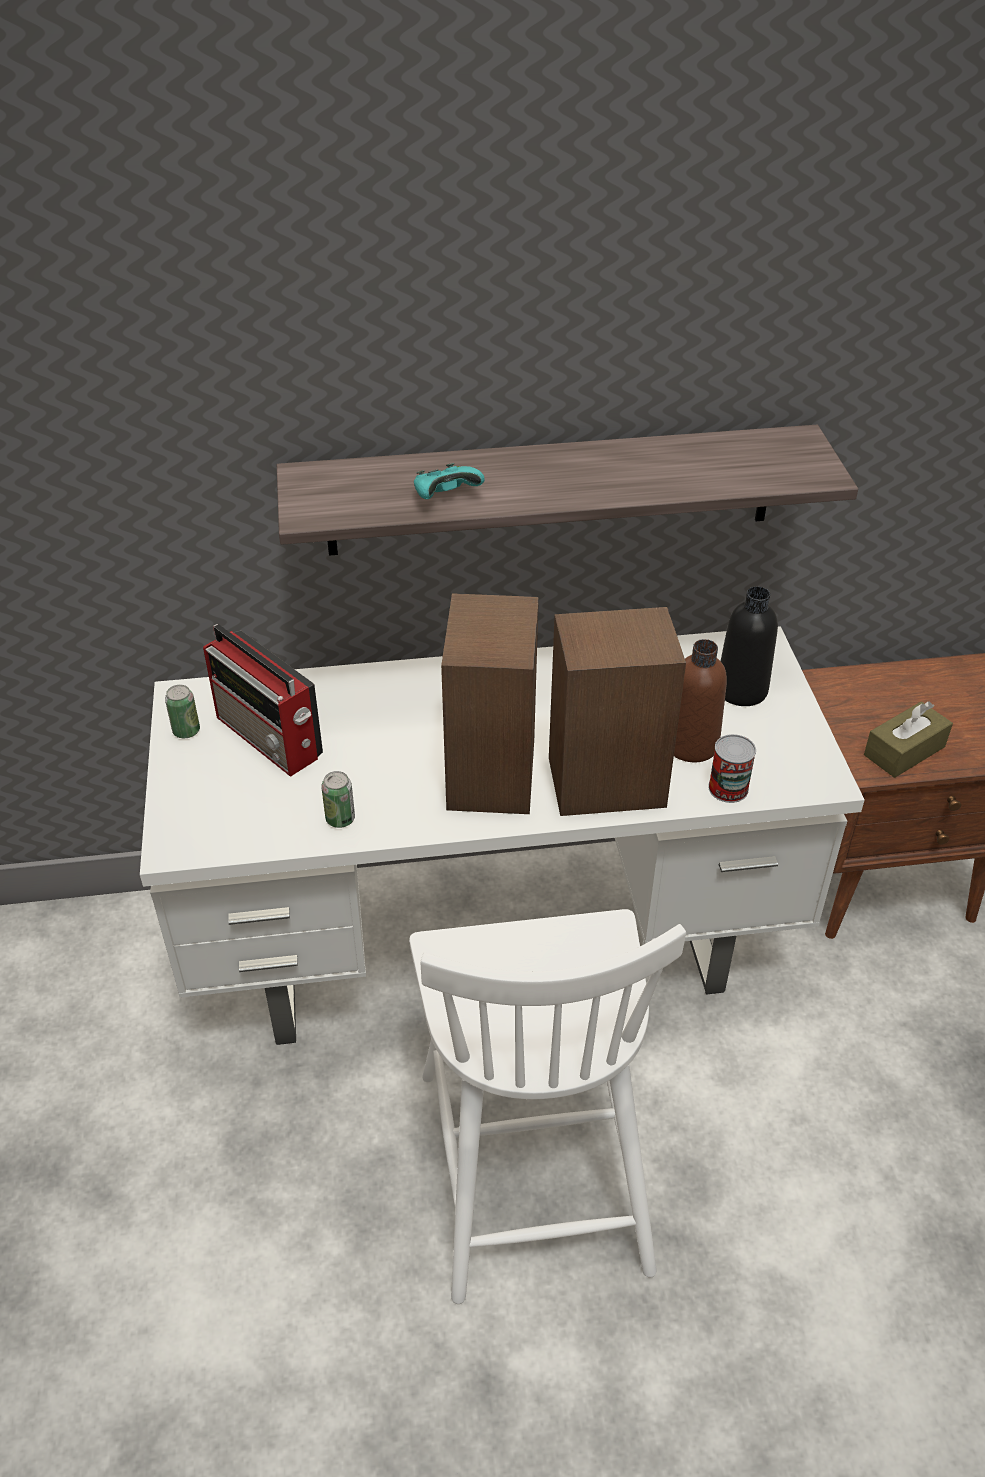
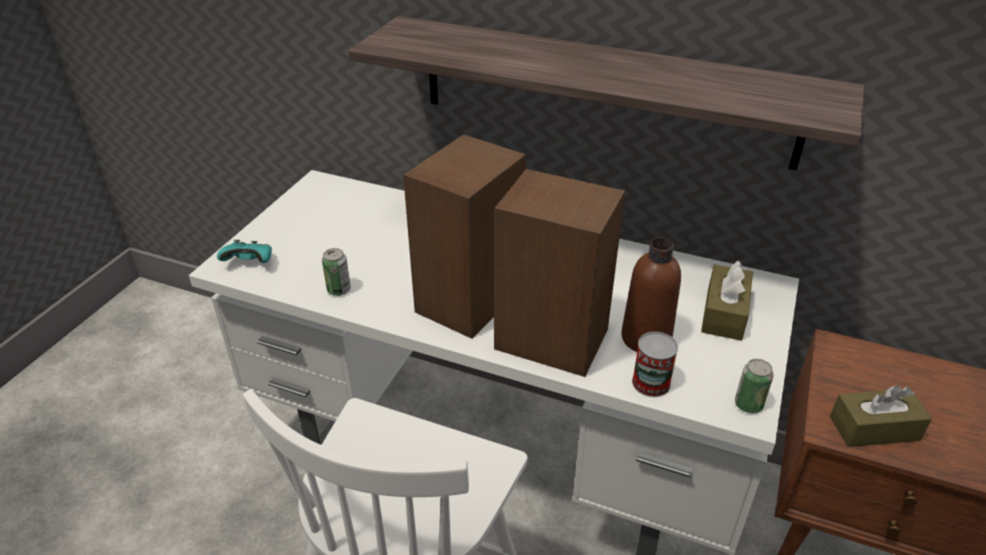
camera: 30 degrees right, 5 degrees down
can [165,685,200,738] -> can moved to [735,359,774,413]
radio [203,624,323,777] -> none
turquoise game controller [414,463,485,499] -> turquoise game controller moved to [217,240,272,263]
black bottle [721,586,778,706] -> brown tissue box [701,261,753,341]

